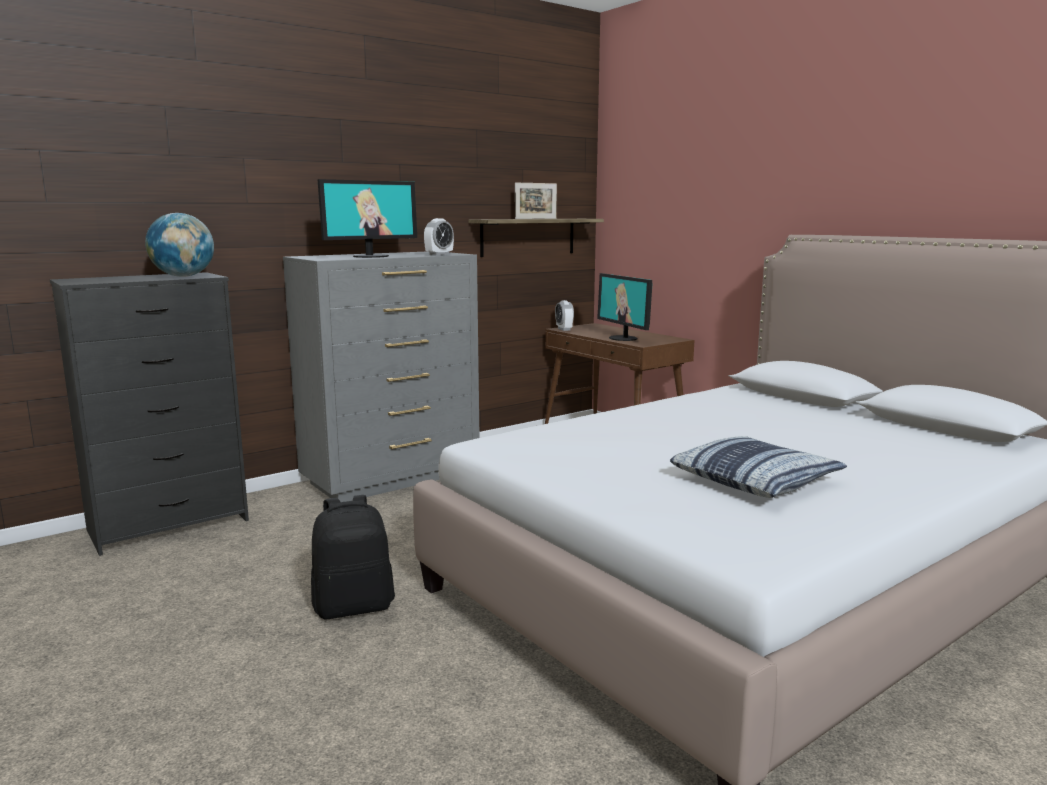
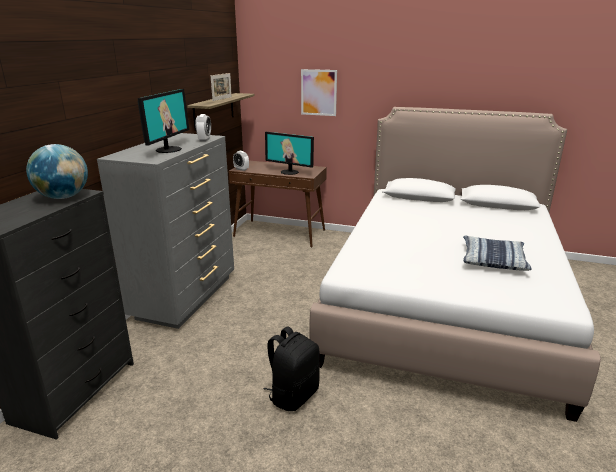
camera: 35 degrees left, 10 degrees up
none -> picture [301,69,337,116]

